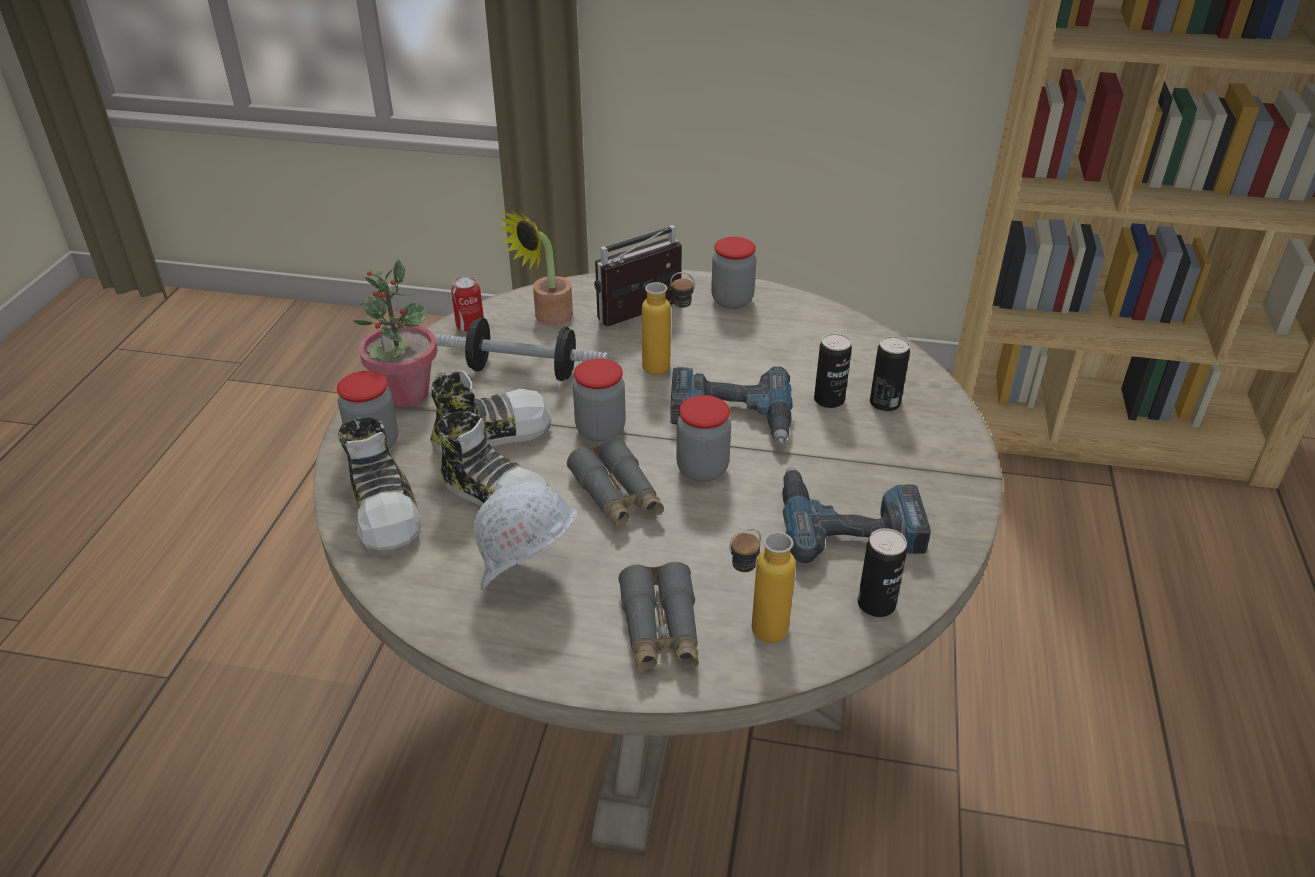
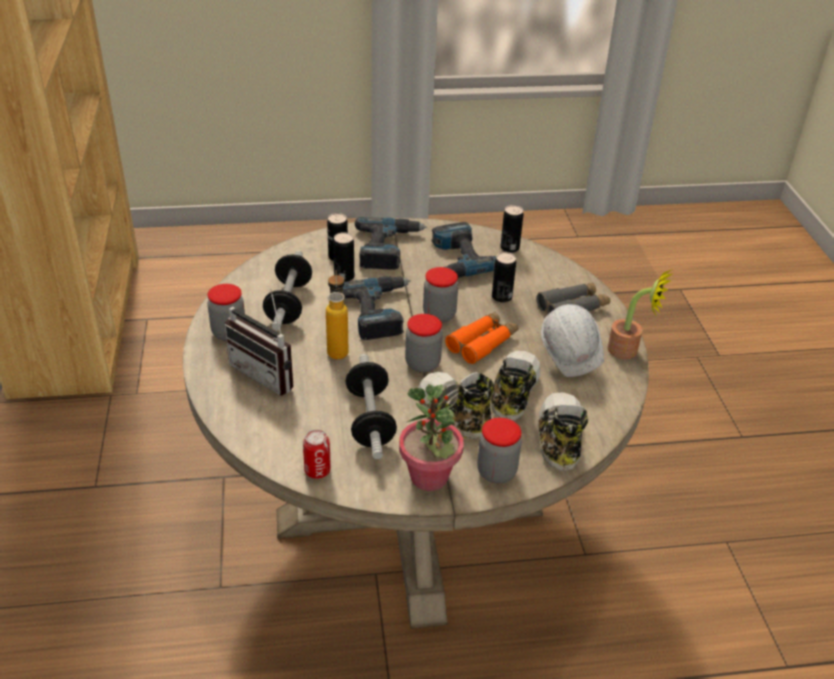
camera: 110 degrees left, 0 degrees up
shoe [338,417,421,556] -> shoe turned 45 degrees counterclockwise [539,392,588,471]
potted plant [499,210,573,325] -> potted plant moved to [608,269,674,359]
grey binoculars [567,437,664,529] -> orange binoculars [445,311,518,364]
bottle [729,528,796,643] -> none
none -> dumbbell [263,251,312,330]
none -> power drill [355,217,427,270]
none -> can [492,252,516,303]

